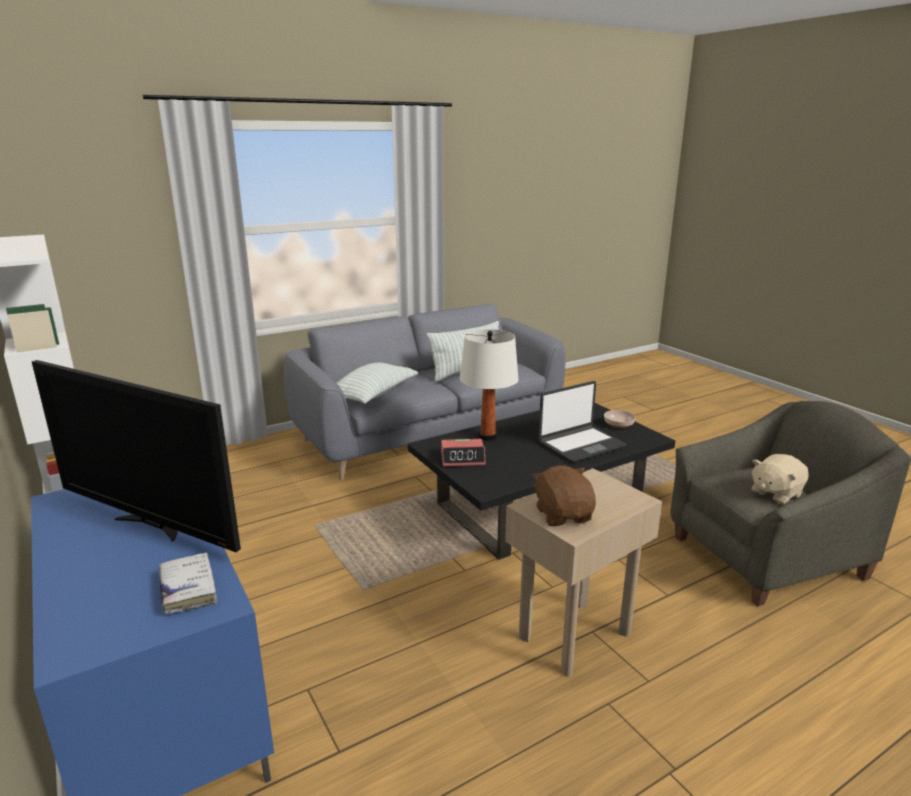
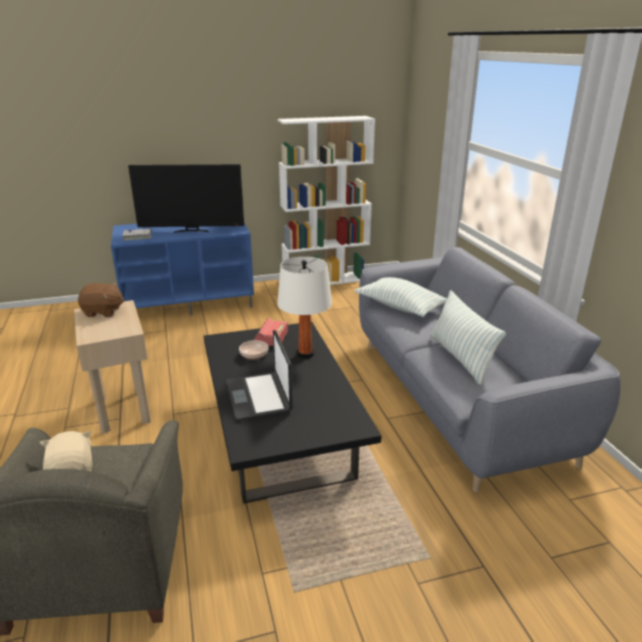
camera: 105 degrees right, 5 degrees up
television [32,360,241,552] -> television turned 135 degrees counterclockwise [128,164,244,233]
bowl [604,410,636,428] -> bowl moved to [239,340,269,360]

